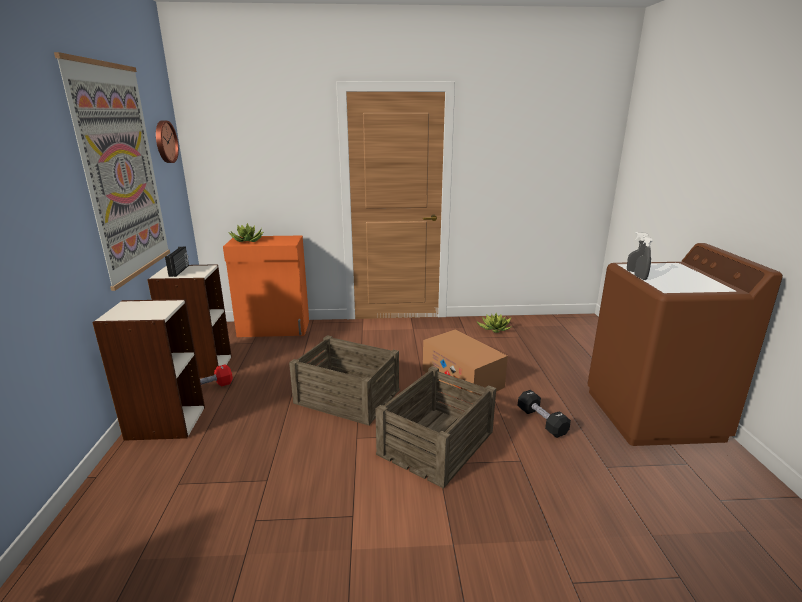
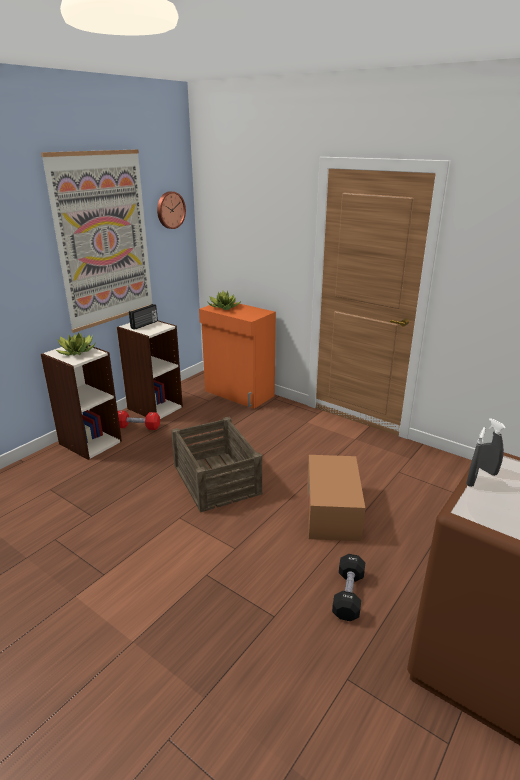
camera: 40 degrees right, 5 degrees up
crate [375,366,496,489] -> none
potted plant [476,313,512,333] -> potted plant moved to [56,333,96,356]

